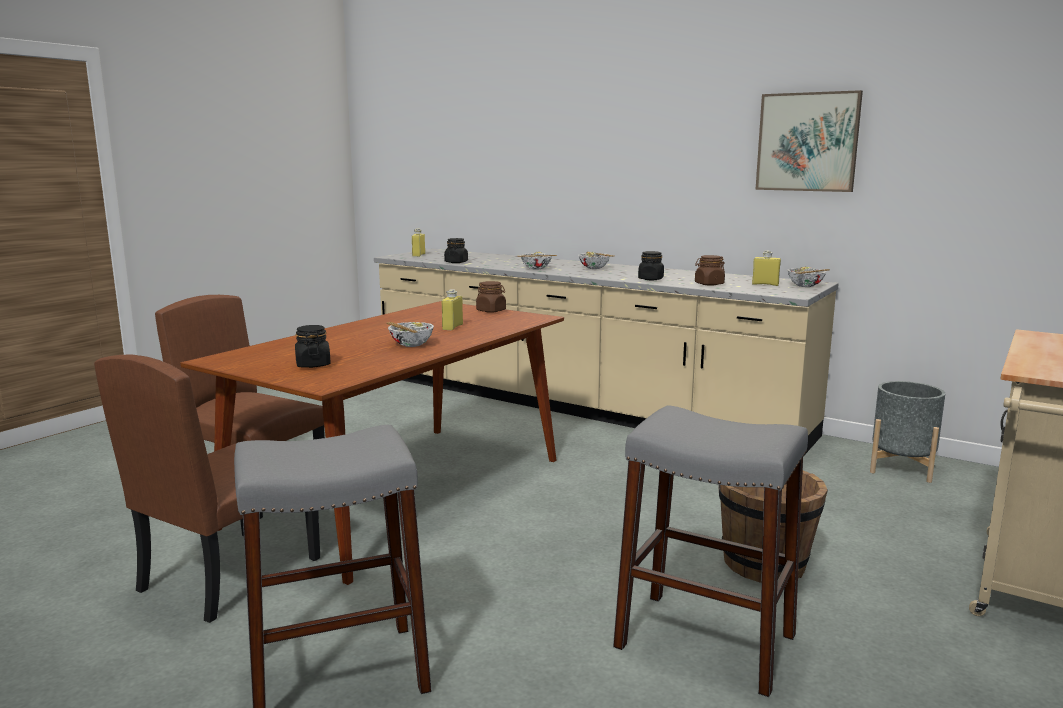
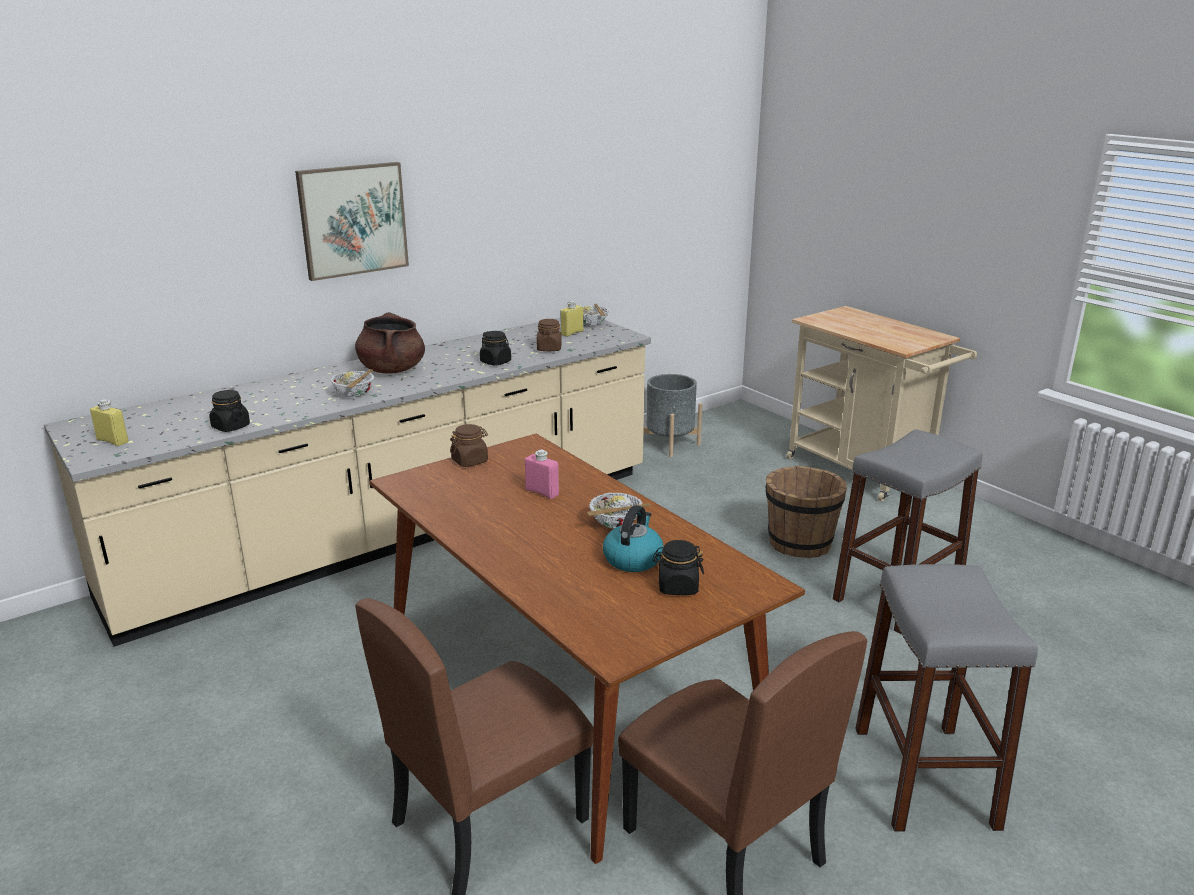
camera: 70 degrees left, 10 degrees up
yellow bottle [442,289,463,330] -> pink bottle [525,450,559,499]
bowl [578,252,614,269] -> brown cooking pot [355,312,425,374]
picture [755,90,863,192] -> picture moved to [295,162,409,281]
none -> kettle [603,505,664,572]

